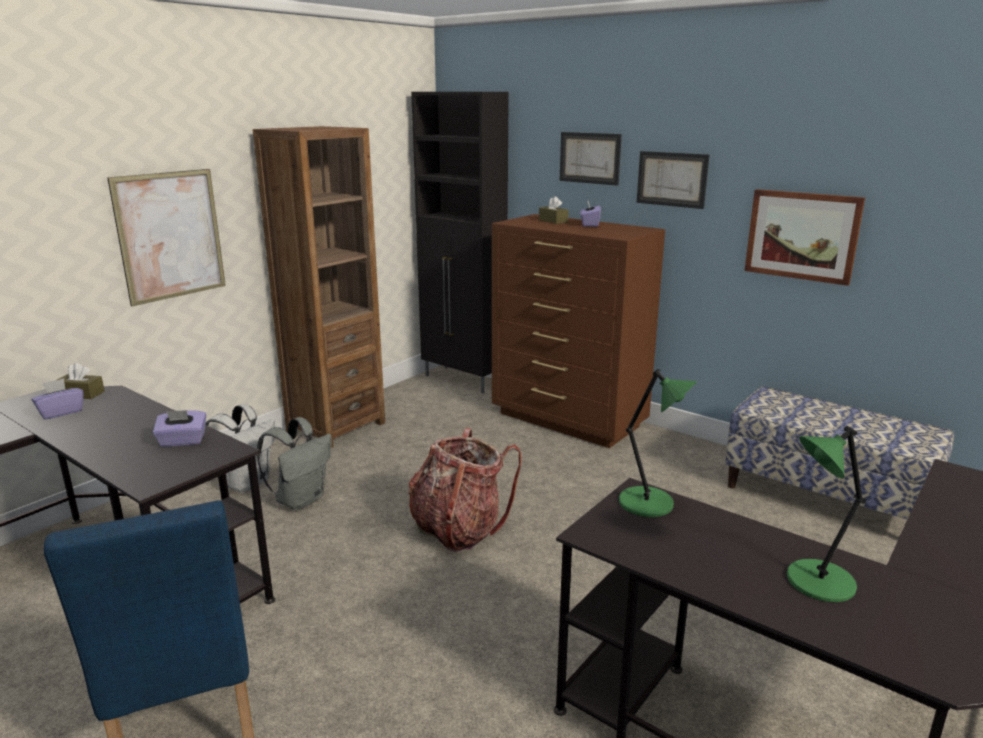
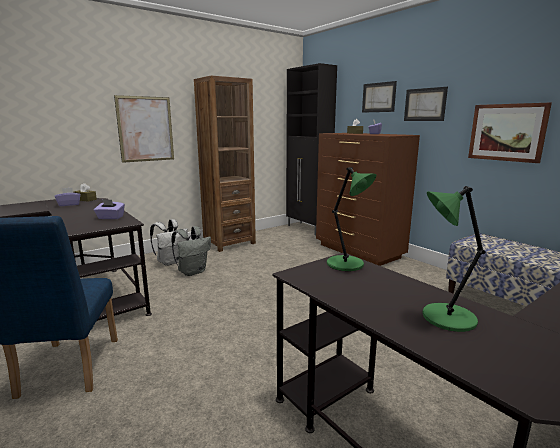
camera: 15 degrees right, 5 degrees down
backpack [408,428,522,552] -> none

